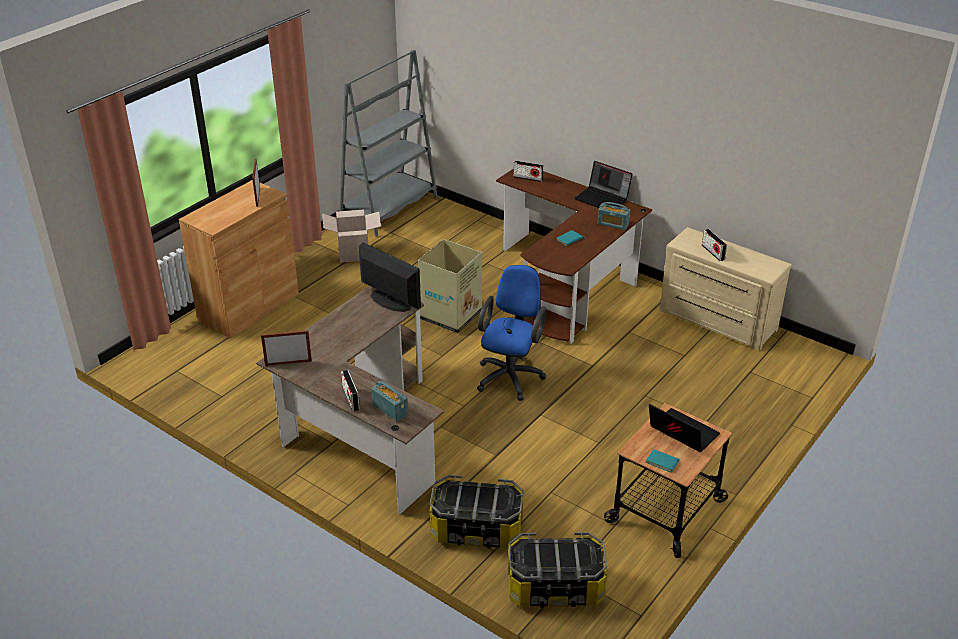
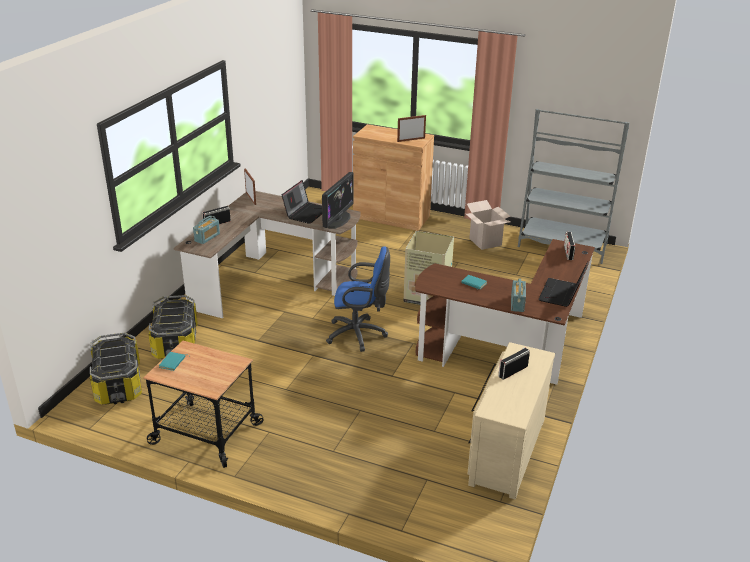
camera: 75 degrees right, 5 degrees down
laptop [649,404,720,452] -> laptop moved to [282,180,322,224]

